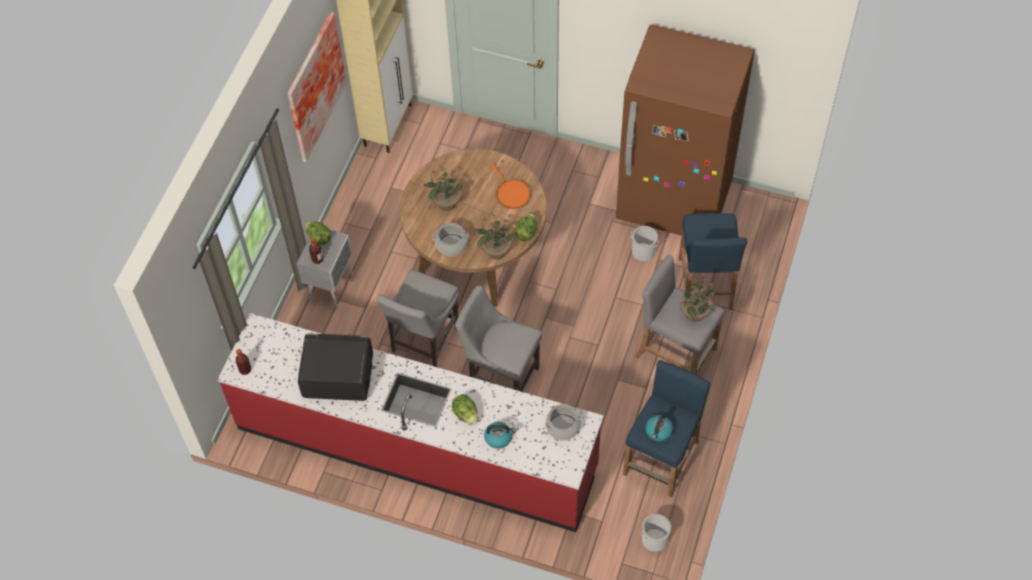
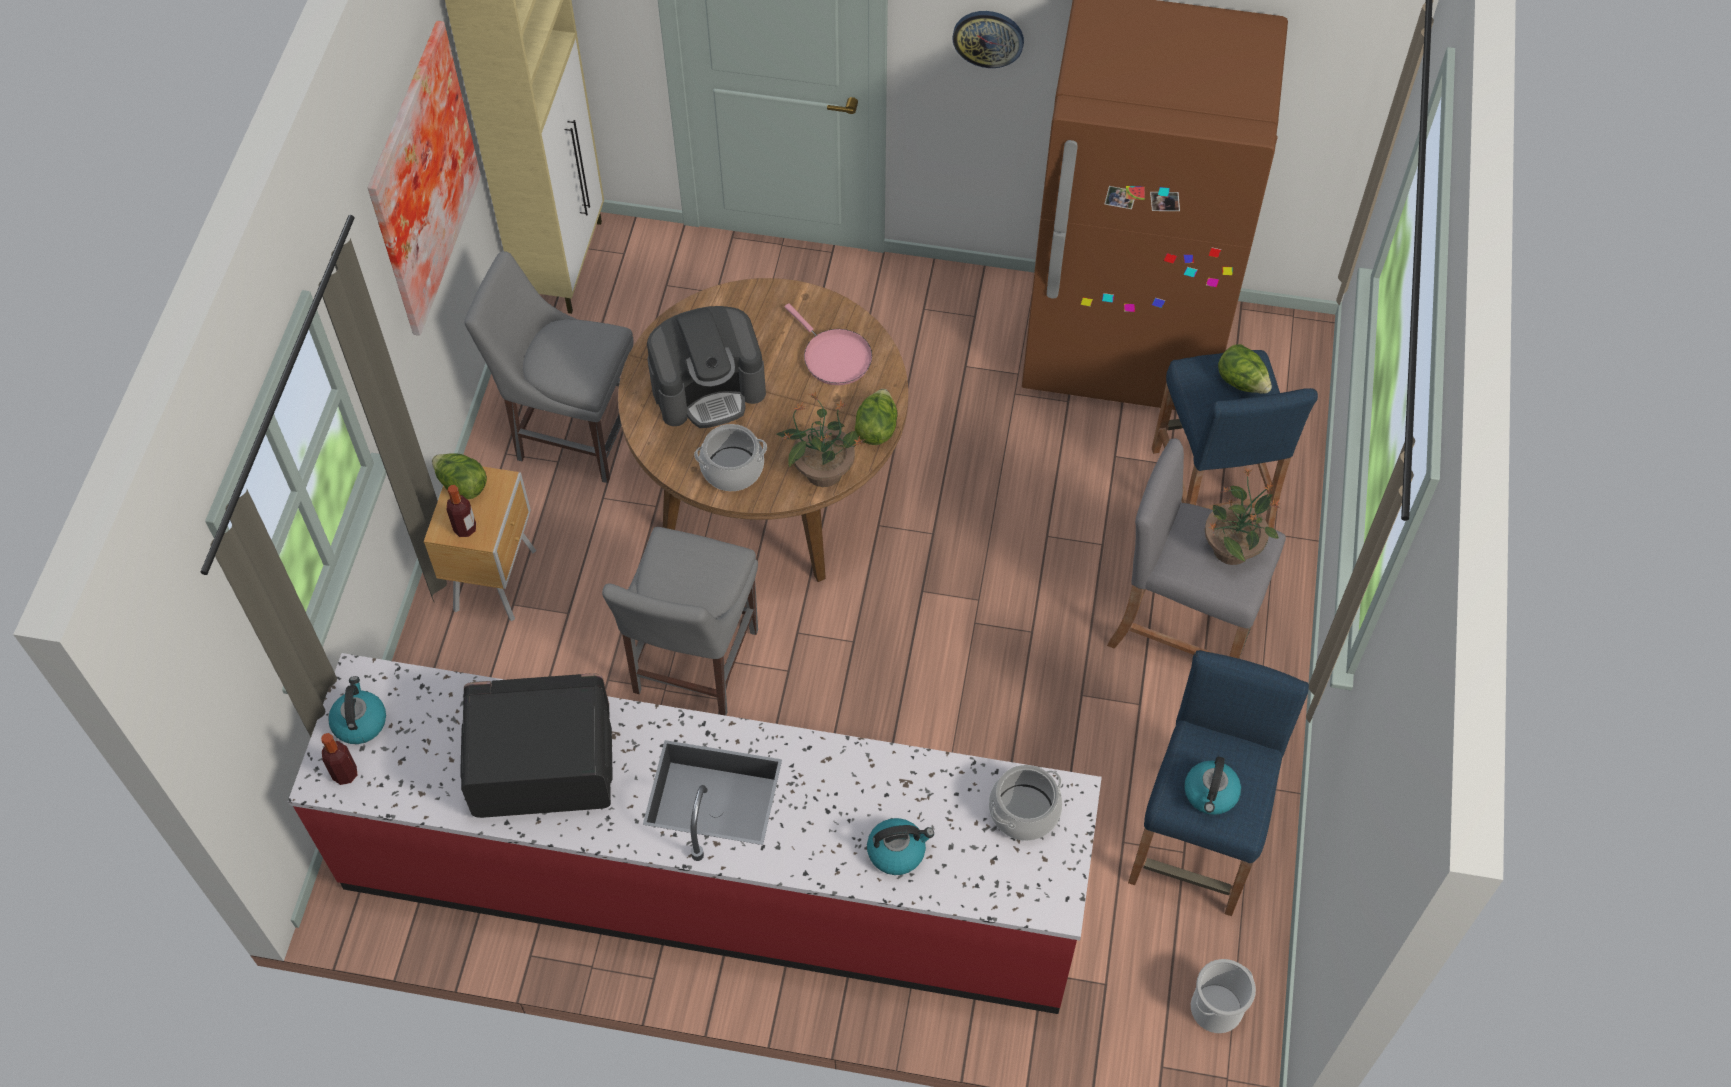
camera: 10 degrees left, 0 degrees up
grey nightstand [297,229,354,309] -> brown nightstand [424,466,536,621]
potted plant [424,164,465,211] -> coffee machine [647,306,766,428]
lettuce [452,394,478,424] -> lettuce moved to [1218,344,1272,393]
grey chair [455,285,542,392] -> grey chair moved to [464,251,633,483]
orange frying pan [491,164,531,209] -> pink frying pan [785,303,872,385]
bucket [631,226,659,261] -> none
none -> kettle [328,676,386,744]
none -> wall clock [952,11,1024,68]

